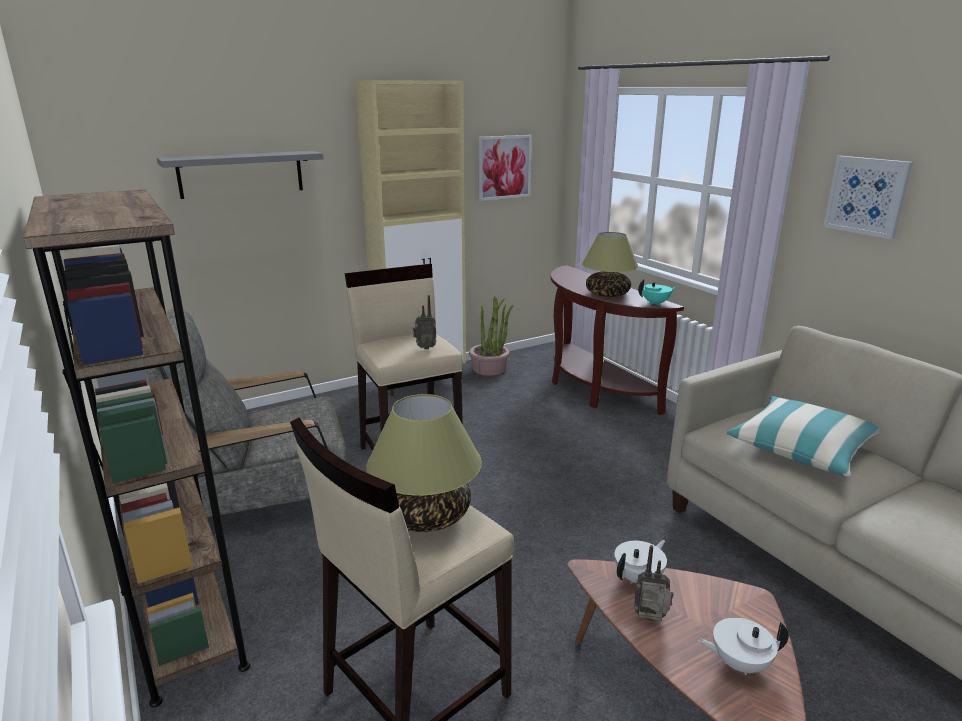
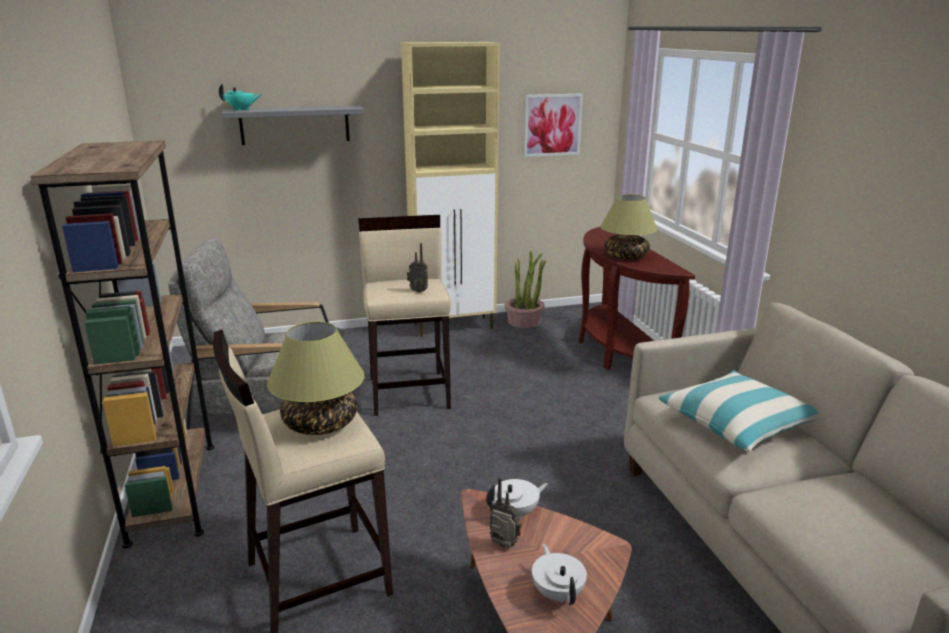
camera: 15 degrees right, 0 degrees up
turquoise teapot [638,279,677,306] -> turquoise teapot moved to [219,84,262,111]
white teapot [698,617,789,675] -> white teapot turned 60 degrees clockwise [532,544,587,605]
picture [823,156,913,239] -> none

